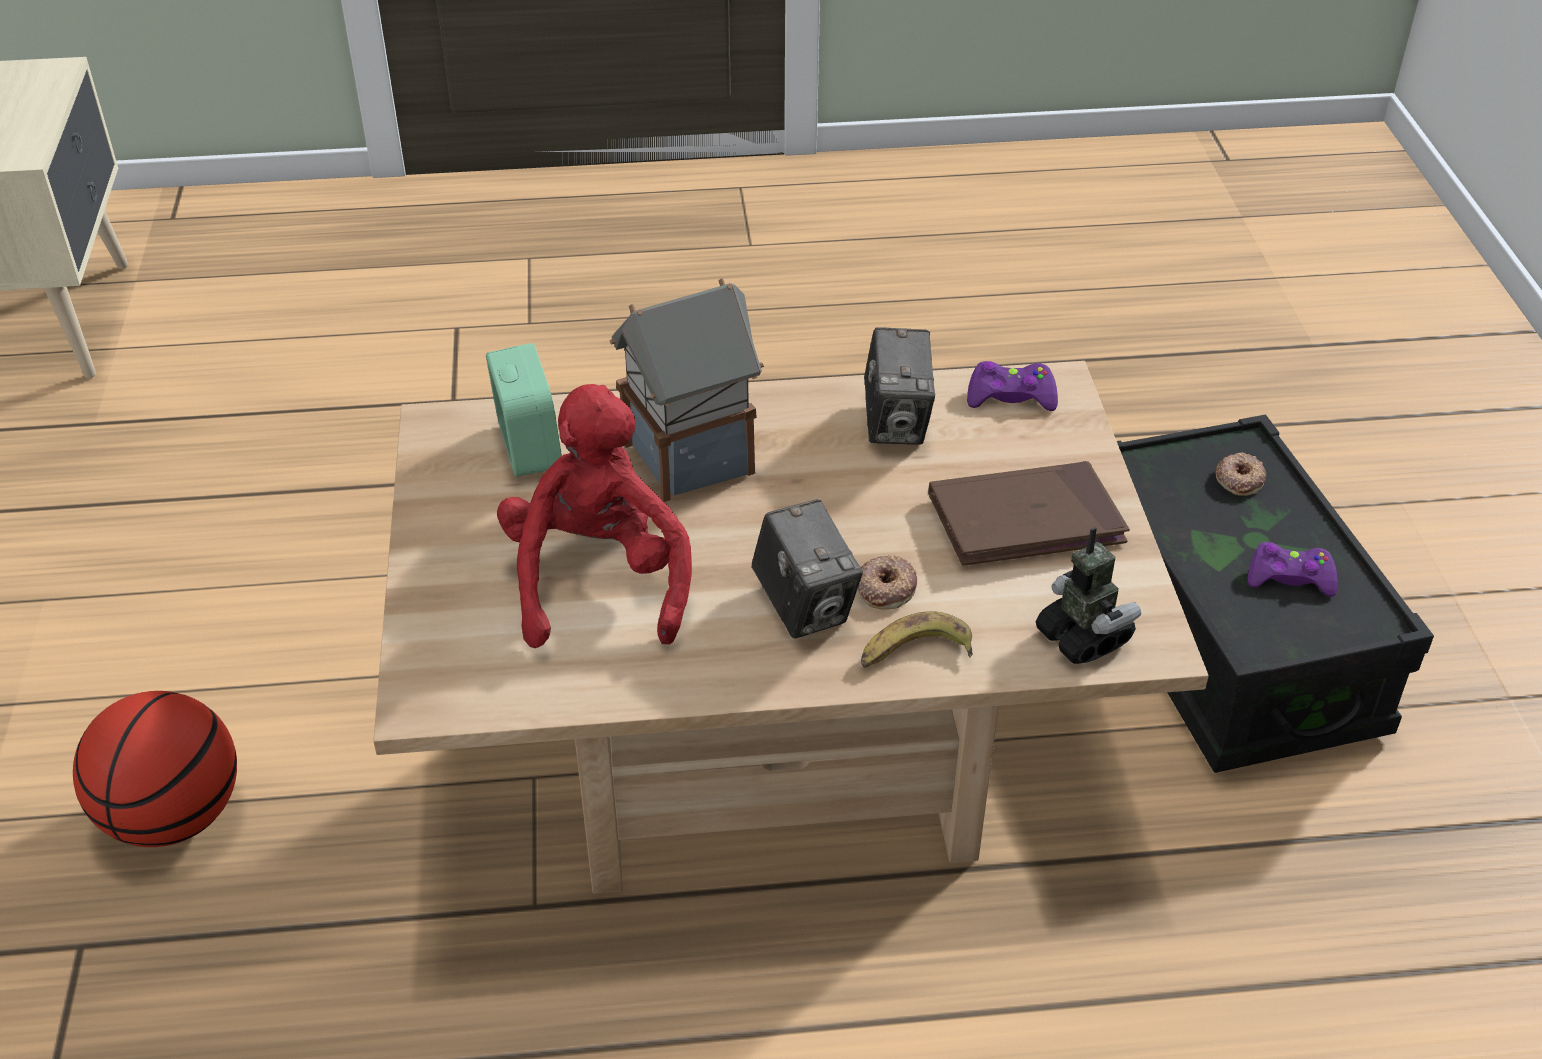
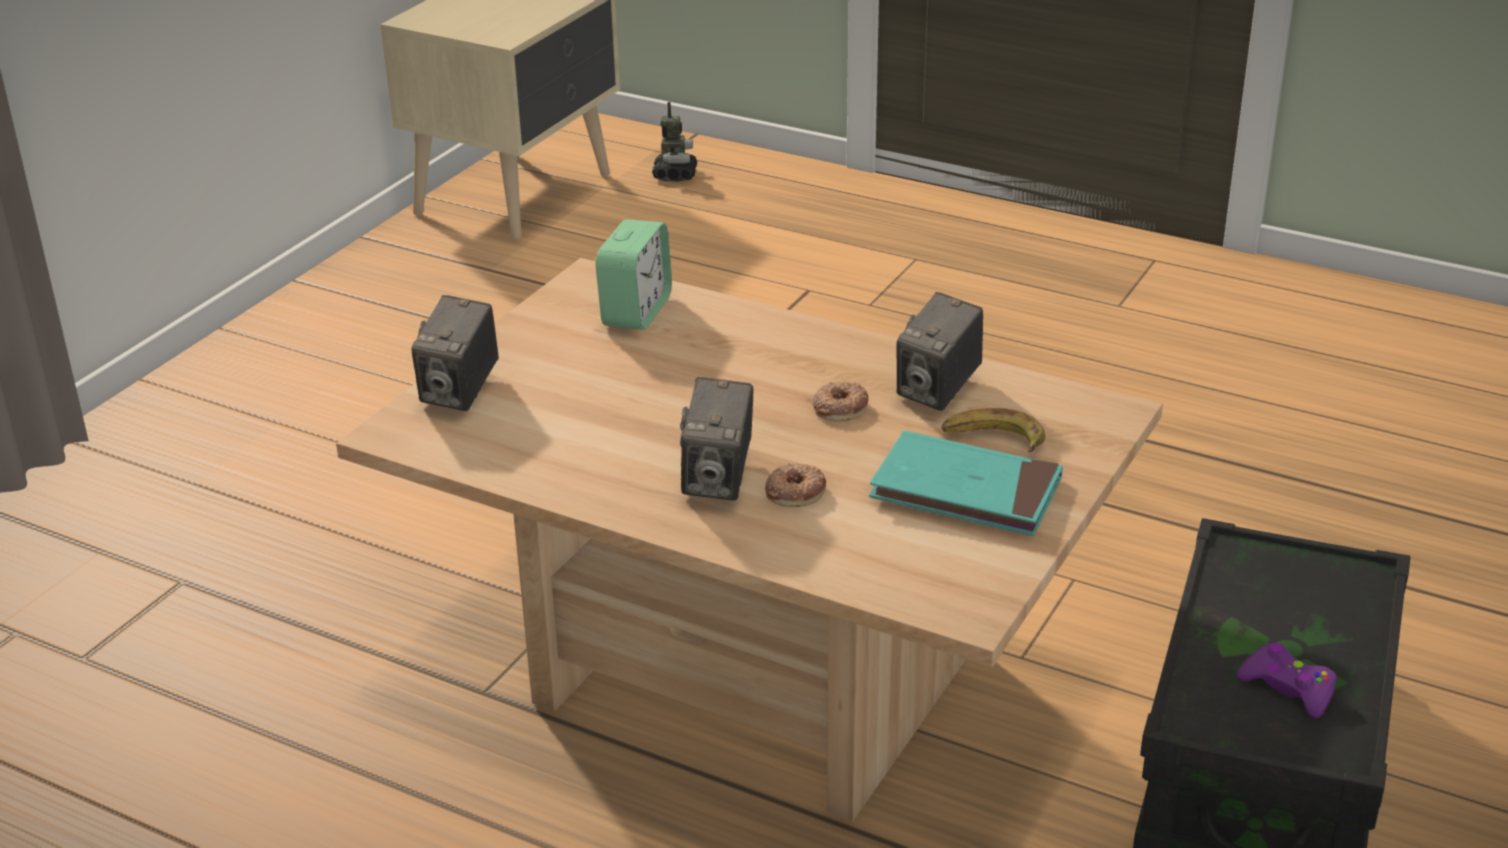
camera: 35 degrees right, 10 degrees down
basketball [73,691,237,847] -> none
red plush toy [497,384,692,648] -> none
toy house [610,278,764,502] -> none
banana [861,611,973,668] -> banana moved to [941,408,1045,452]
brown book [928,461,1130,566] -> turquoise book [869,431,1063,536]
purple game controller [967,361,1058,411] -> none
toy robot [1036,527,1141,664] -> toy robot moved to [652,102,697,181]
donut [1215,452,1266,496] -> donut moved to [813,382,868,422]
none -> camera [412,295,499,411]

